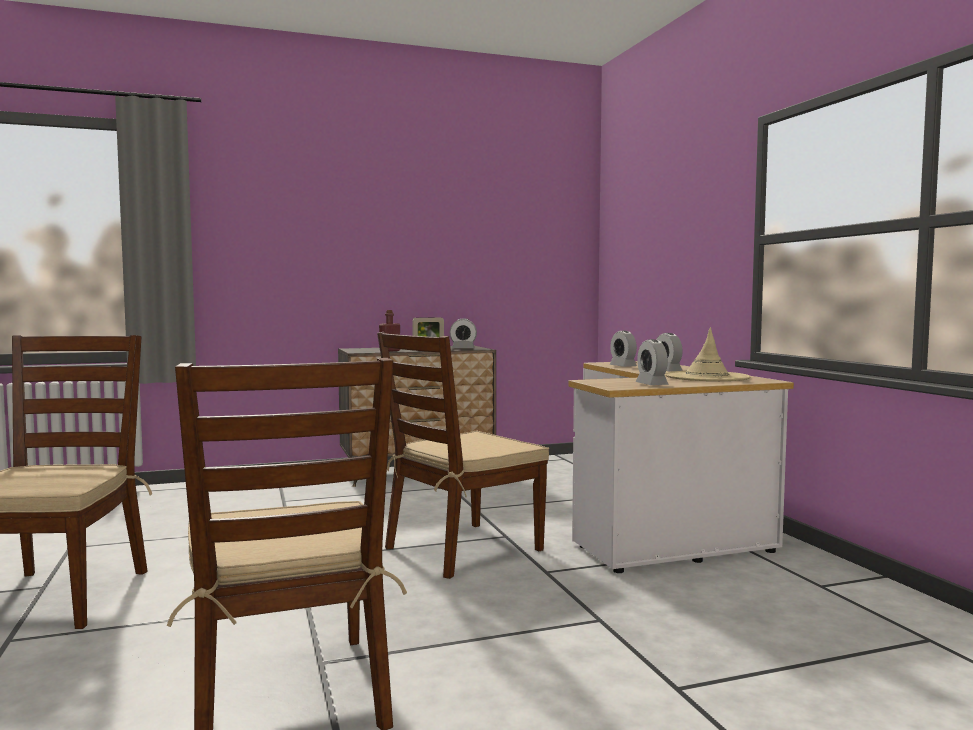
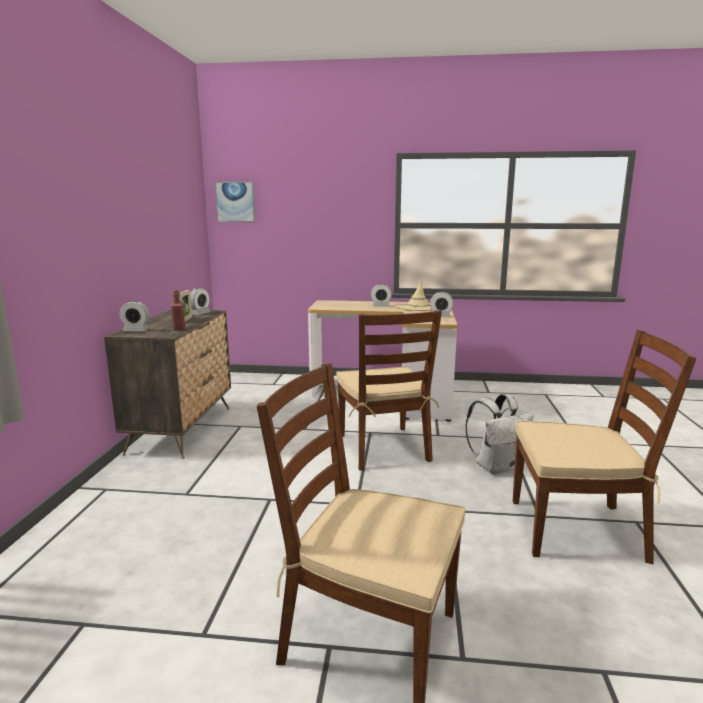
camera: 65 degrees left, 10 degrees up
alarm clock [609,331,637,367] -> alarm clock moved to [120,301,150,331]
none -> picture [215,181,256,222]
none -> white backpack [465,394,533,475]

